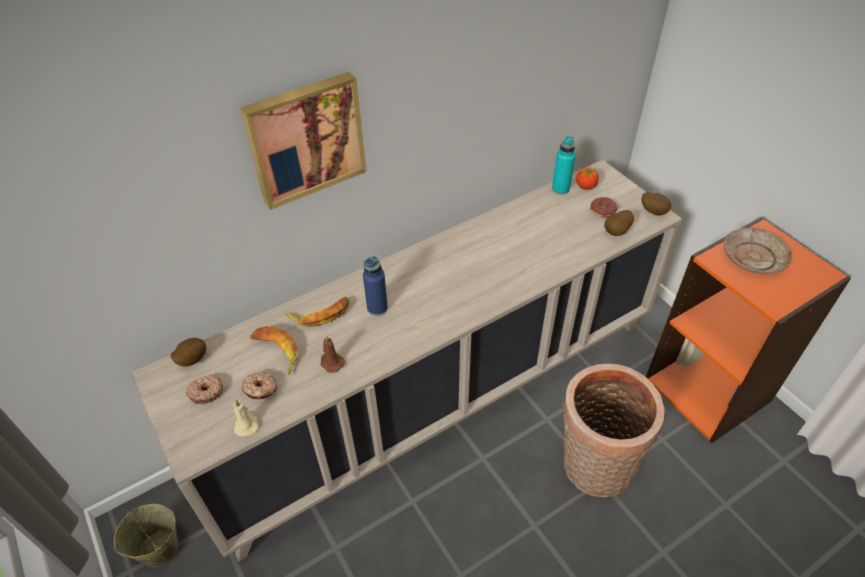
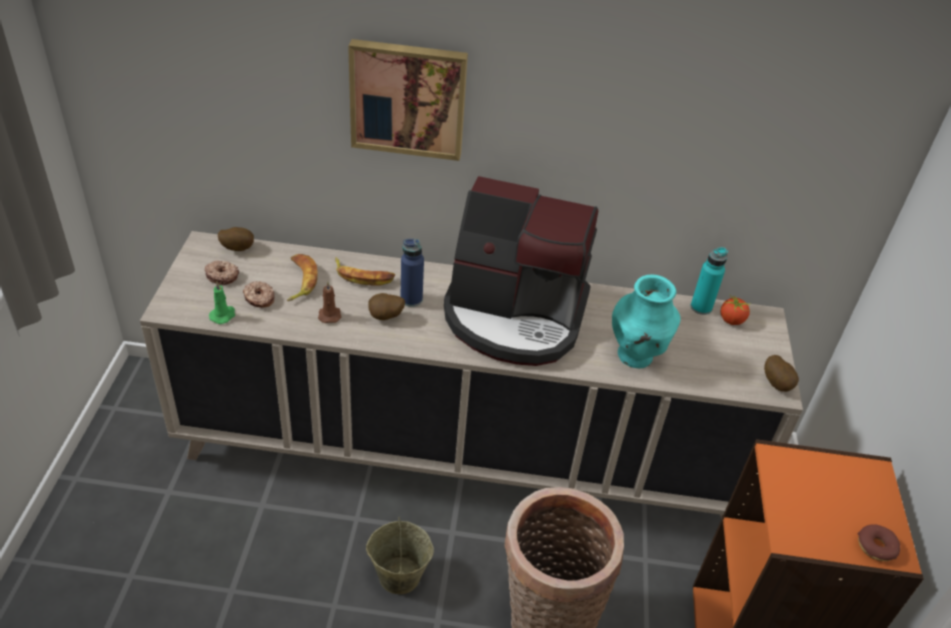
camera: 35 degrees right, 5 degrees down
beige bucket [114,504,178,567] -> beige bucket moved to [366,517,434,594]
beige candle [233,400,259,437] -> green candle [209,282,235,324]
donut [590,197,617,217] -> donut moved to [858,524,900,561]
potato [604,210,634,236] -> potato moved to [368,293,405,320]
beige plate [724,228,792,274] -> none
none -> coffee machine [444,176,598,366]
none -> turquoise vase [612,274,681,369]

